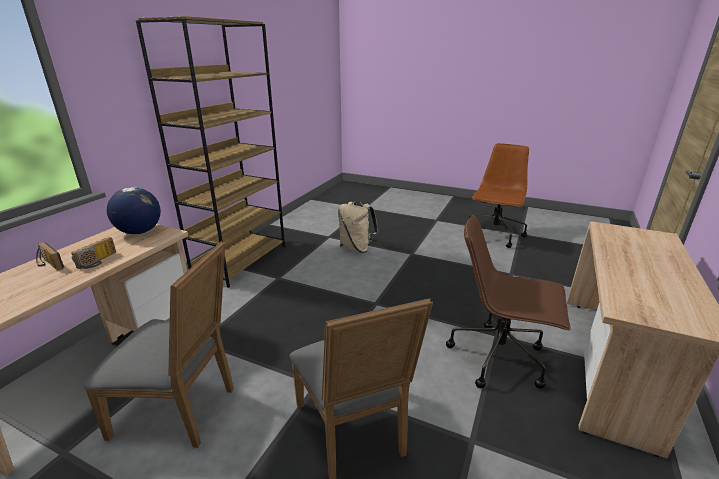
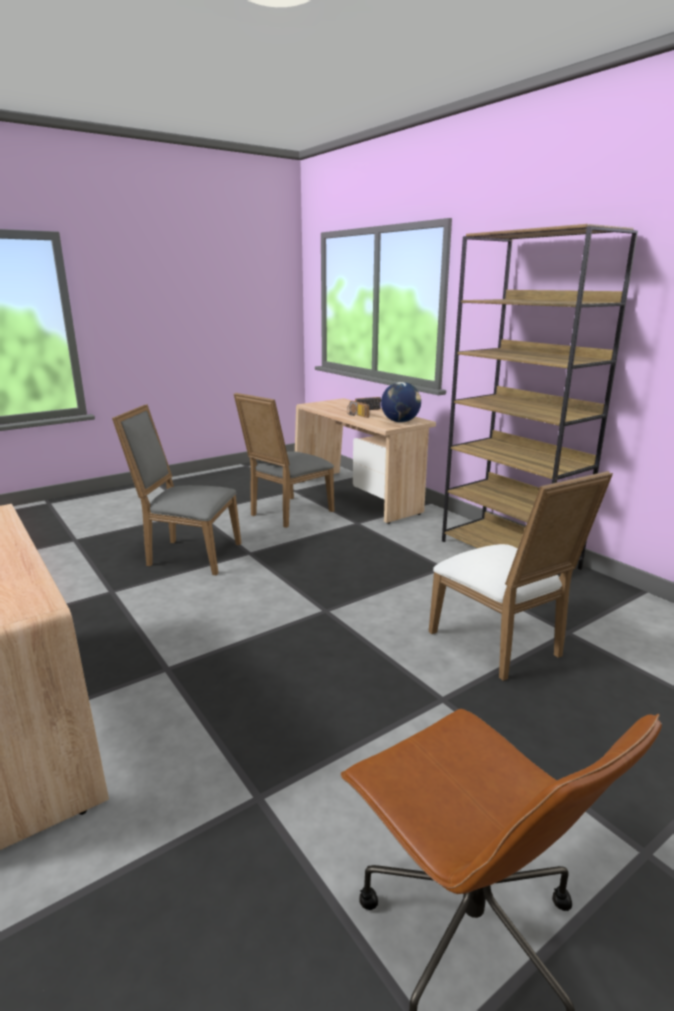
camera: 120 degrees right, 5 degrees down
beige backpack [338,201,378,253] -> white chair [429,471,613,681]
brown office chair [446,214,571,389] -> none

